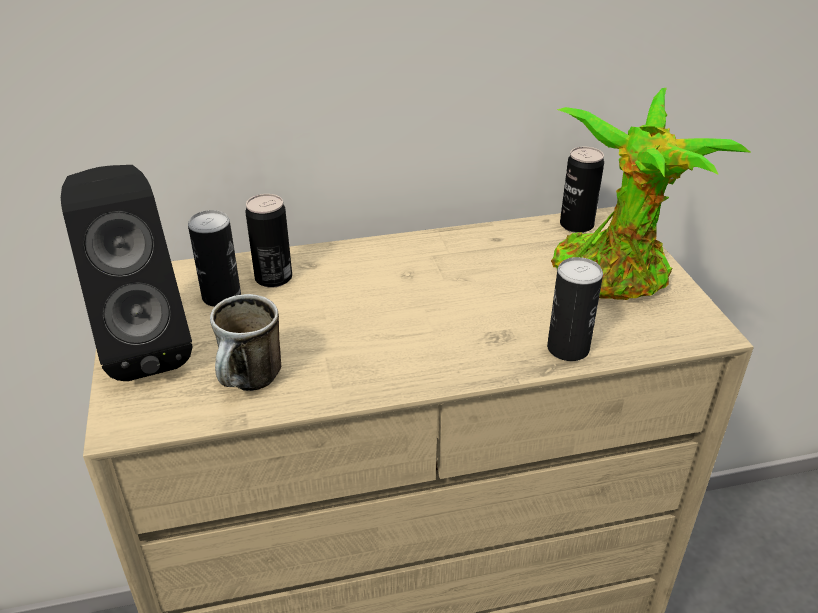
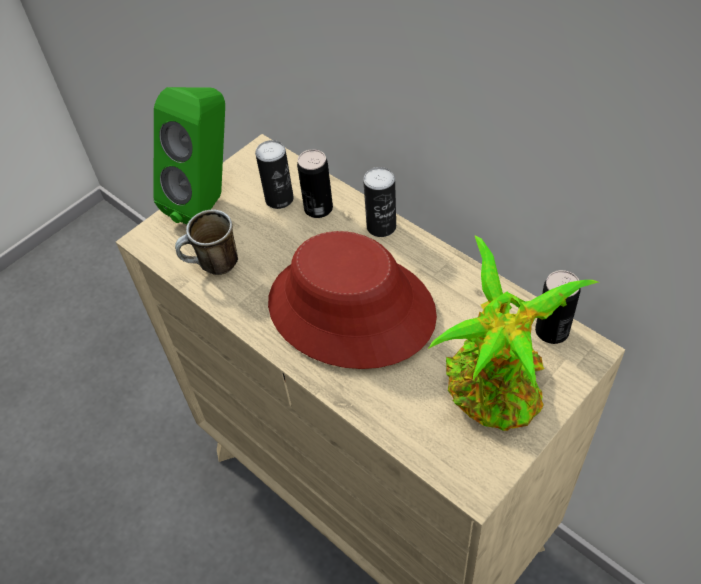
camera: 60 degrees right, 15 degrees up
black speaker [61,165,192,381] -> green speaker [153,87,225,225]
can [547,257,603,361] -> can moved to [363,167,396,237]
none -> red hat [268,231,437,369]

